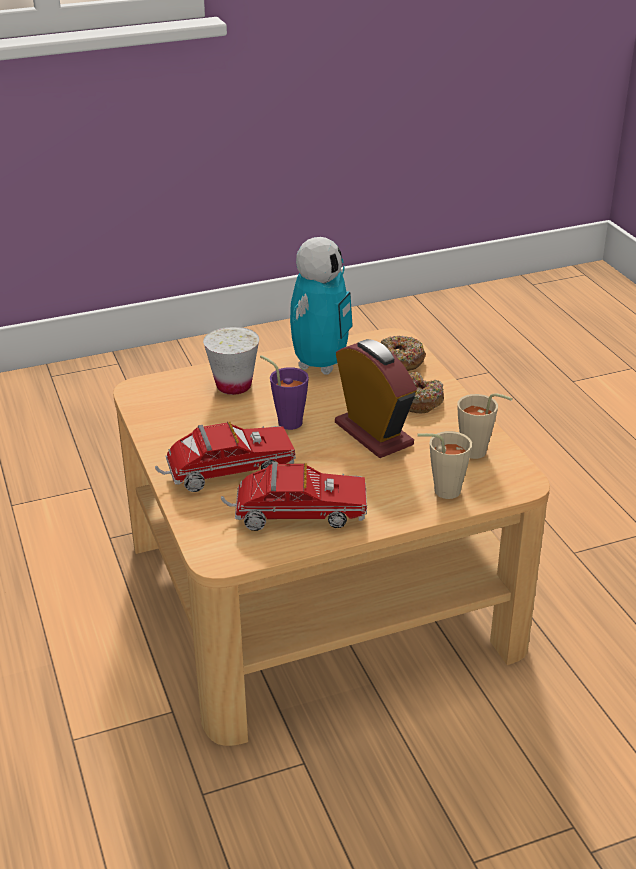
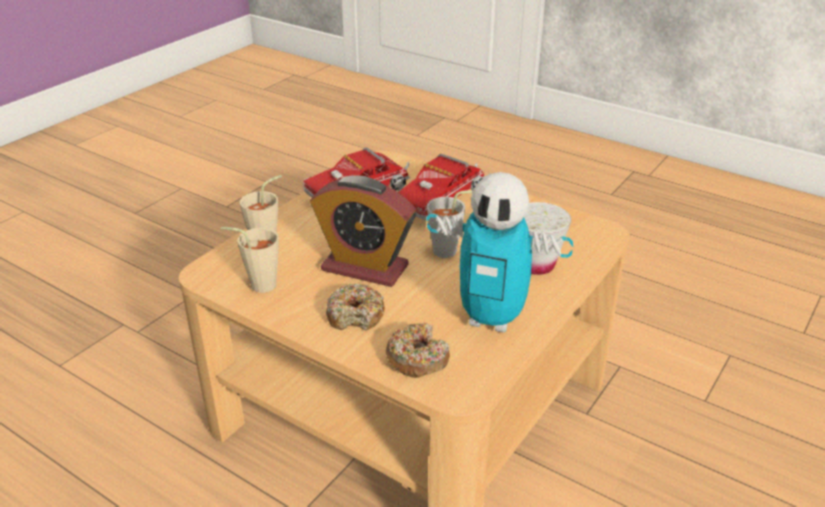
camera: 145 degrees right, 0 degrees up
purple cup [260,355,309,430] -> grey cup [427,190,473,258]
toy robot [290,237,353,375] -> toy robot turned 60 degrees counterclockwise [427,172,573,333]

